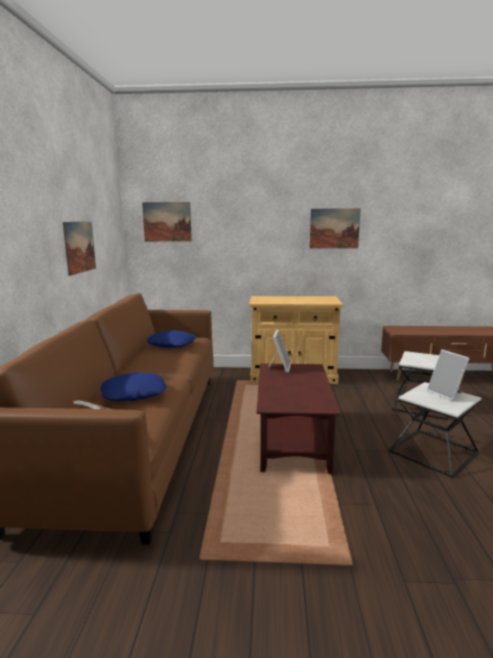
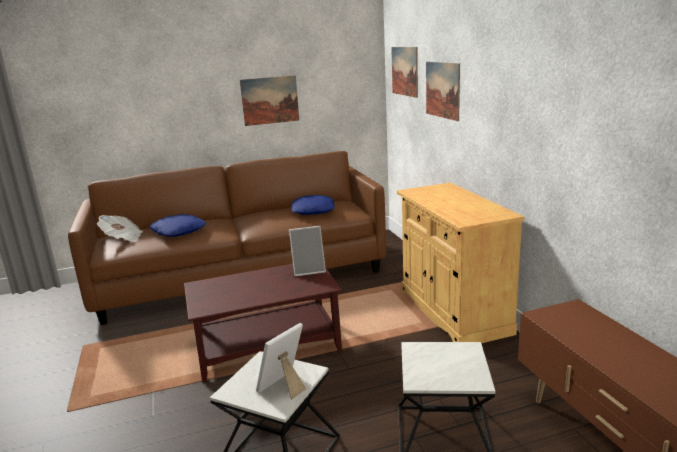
camera: 70 degrees right, 5 degrees up
picture [310,208,361,249] -> picture moved to [426,62,460,121]

